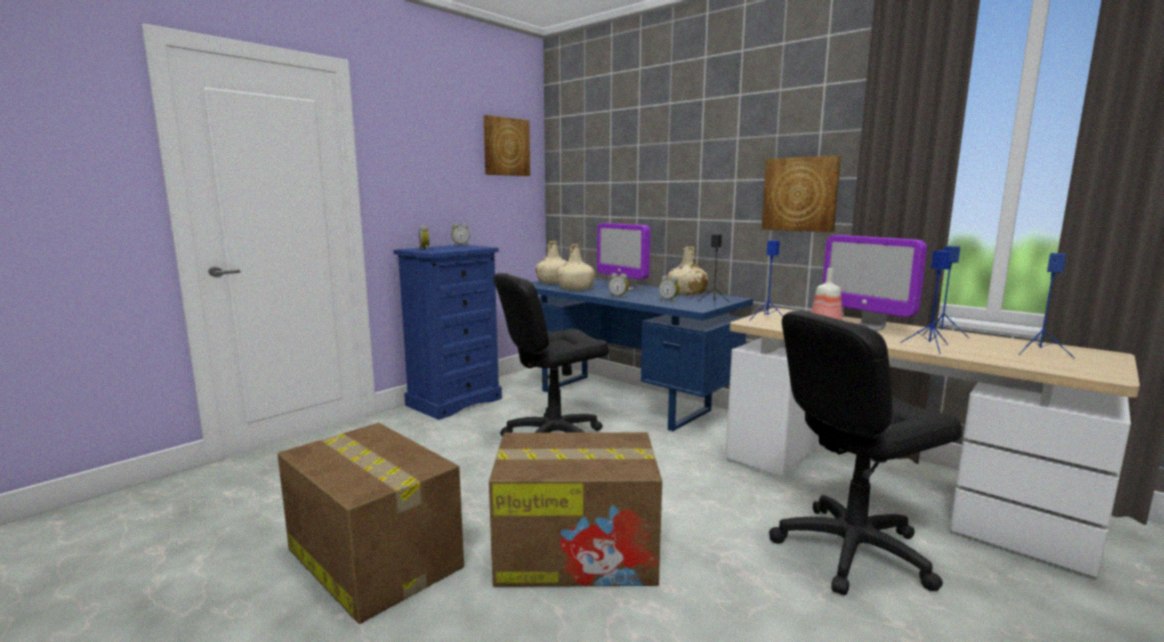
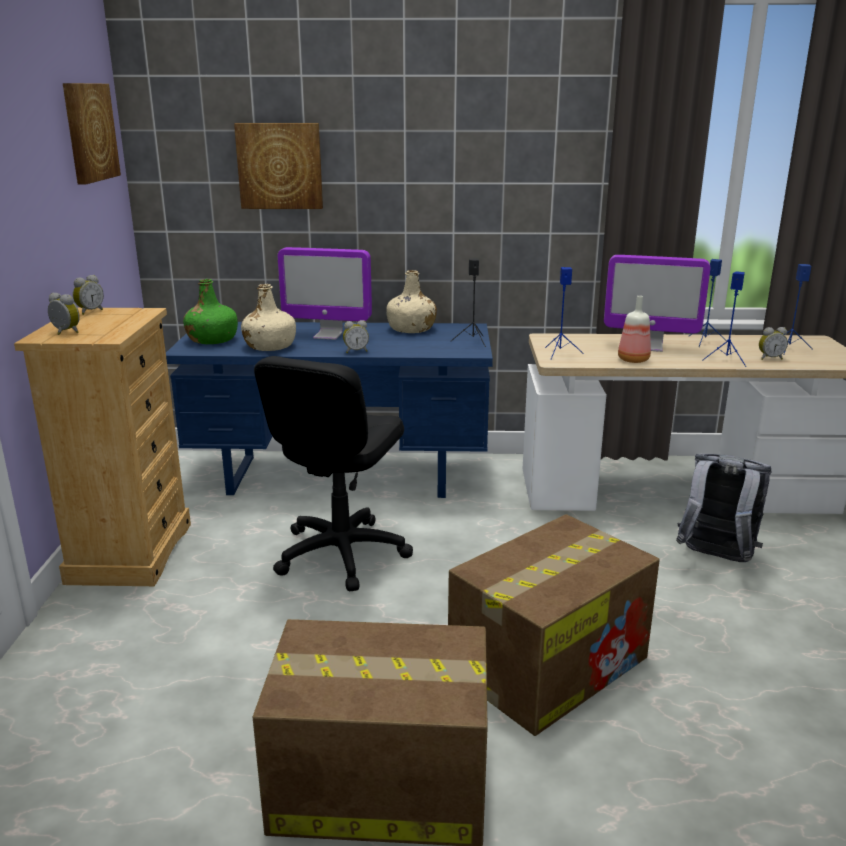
camera: 40 degrees left, 10 degrees up
blue dresser [394,245,502,420] -> beige dresser [14,307,191,586]
beige bottle [536,241,567,284] -> green bottle [183,279,238,344]
alarm clock [659,275,680,302] -> alarm clock moved to [759,327,788,360]
picture [762,156,841,232] -> picture moved to [234,123,323,209]
black office chair [769,311,962,595] -> grey backpack [676,454,772,562]

